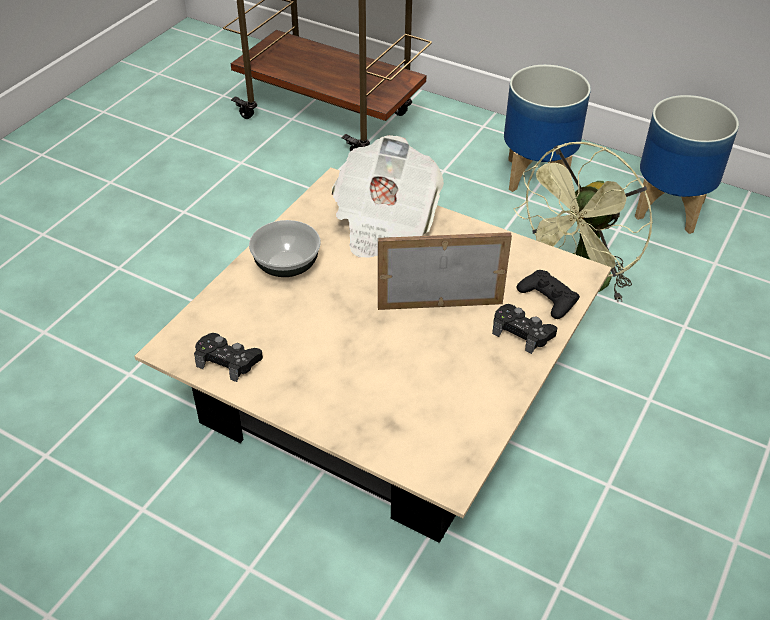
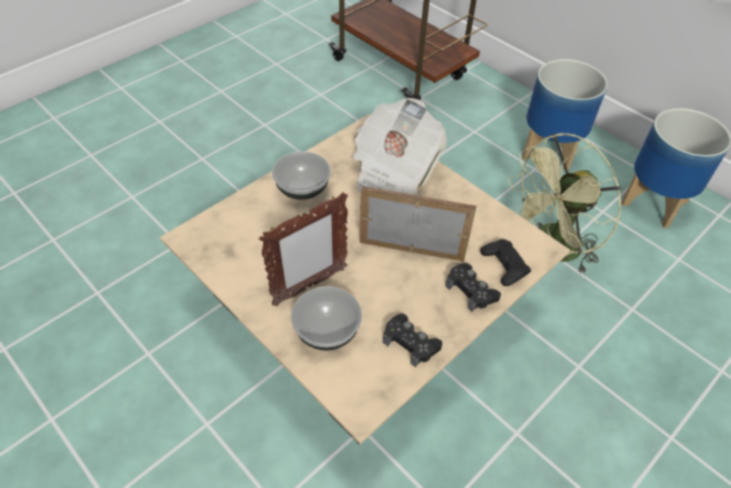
camera: 15 degrees right, 5 degrees up
black game controller [194,333,263,382] -> black game controller moved to [383,313,442,368]
none -> picture frame [259,192,348,306]
none -> bowl [291,286,362,351]

